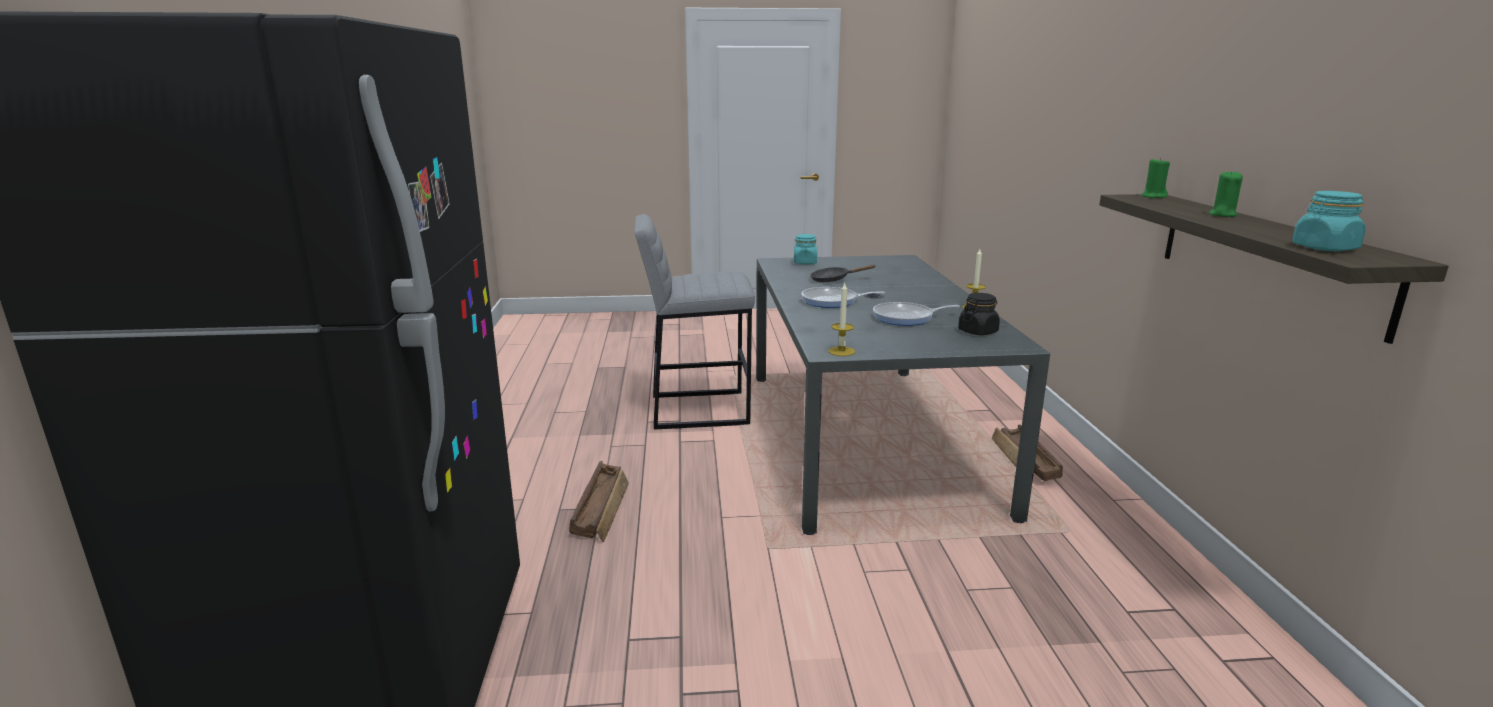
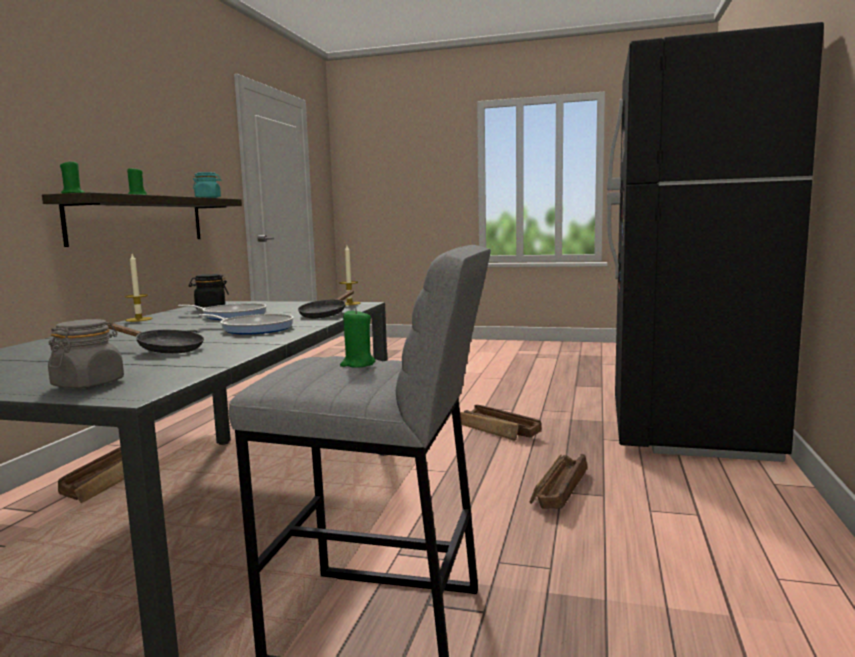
camera: 160 degrees left, 10 degrees down
turquoise jar [794,234,817,265] -> grey jar [48,319,124,389]
none -> black frying pan [298,290,354,318]
none -> green candle [340,308,375,368]
none -> crate [460,404,542,441]

